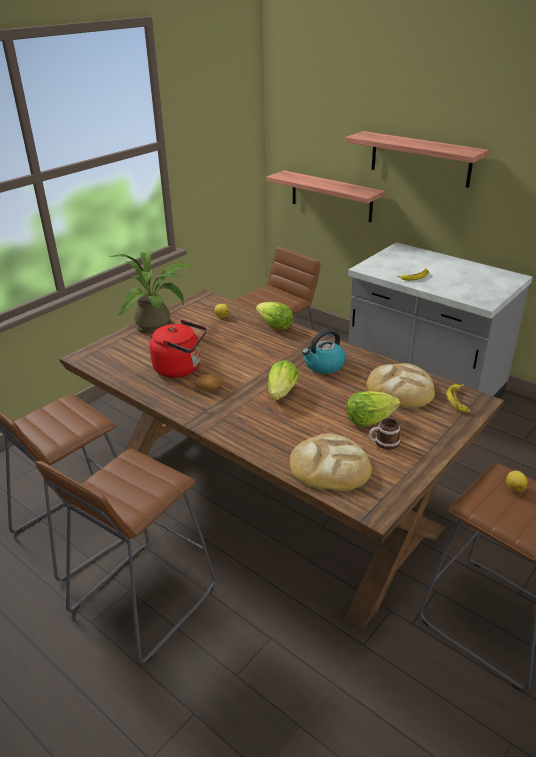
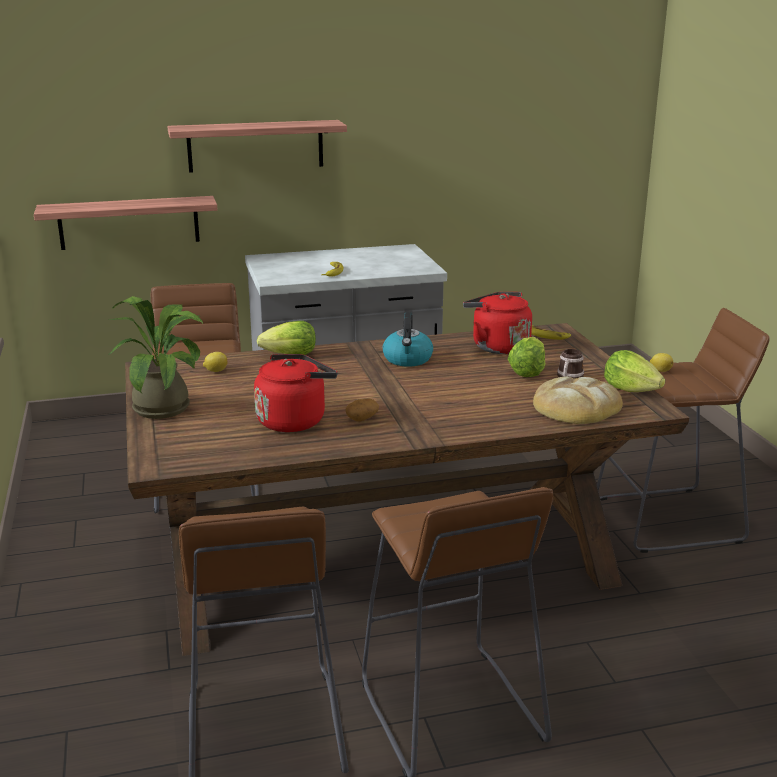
camera: 55 degrees left, 10 degrees down
lettuce [268,360,299,400] -> lettuce moved to [604,350,665,392]
bread [366,363,435,408] -> red kettle [463,292,532,354]

